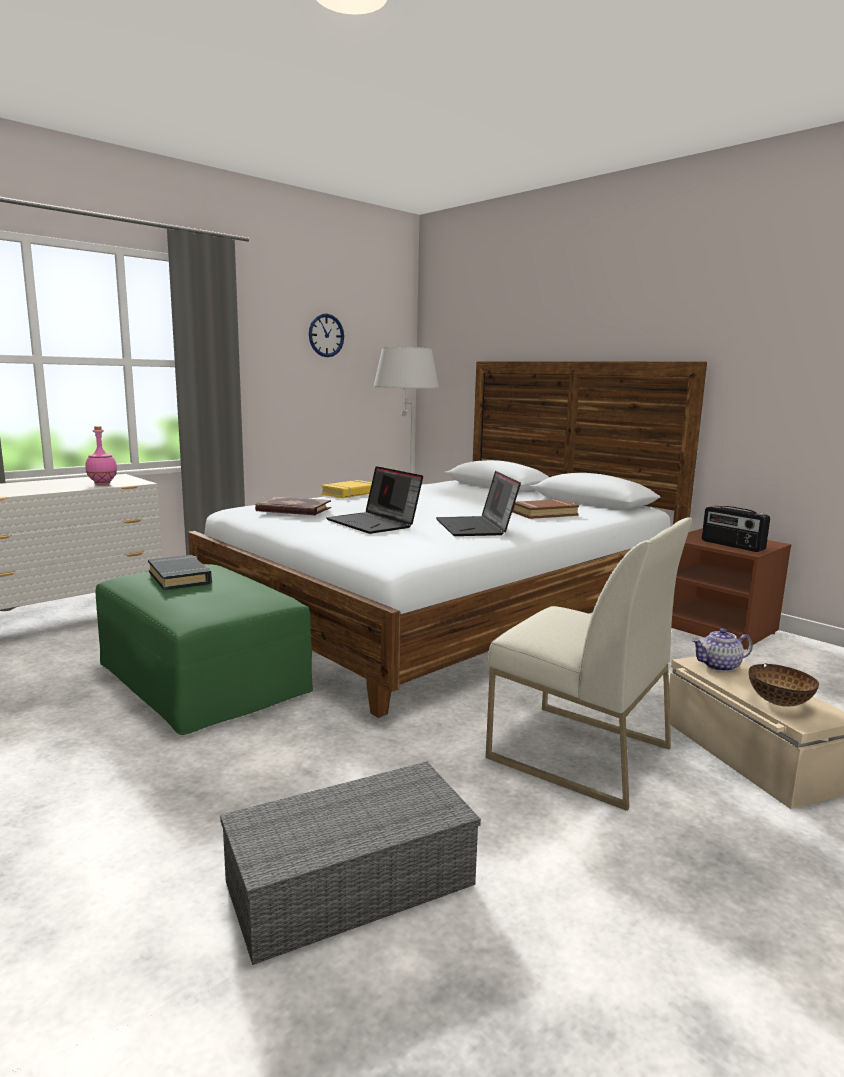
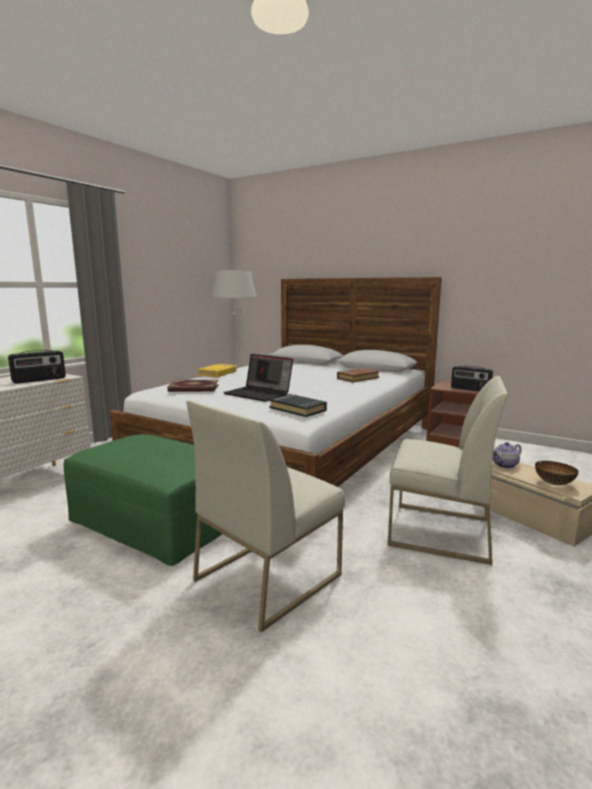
camera: 15 degrees left, 0 degrees up
pink bottle [85,426,117,485] -> radio [8,350,66,384]
black book [148,555,212,590] -> black book moved to [269,394,327,417]
grey storage box [220,762,481,965] -> none
wall clock [309,314,344,357] -> none
laptop [436,471,521,536] -> none
none -> white chair [186,400,345,632]

